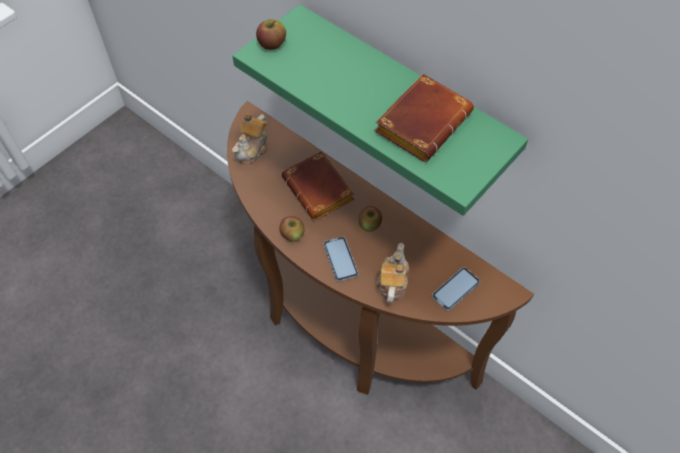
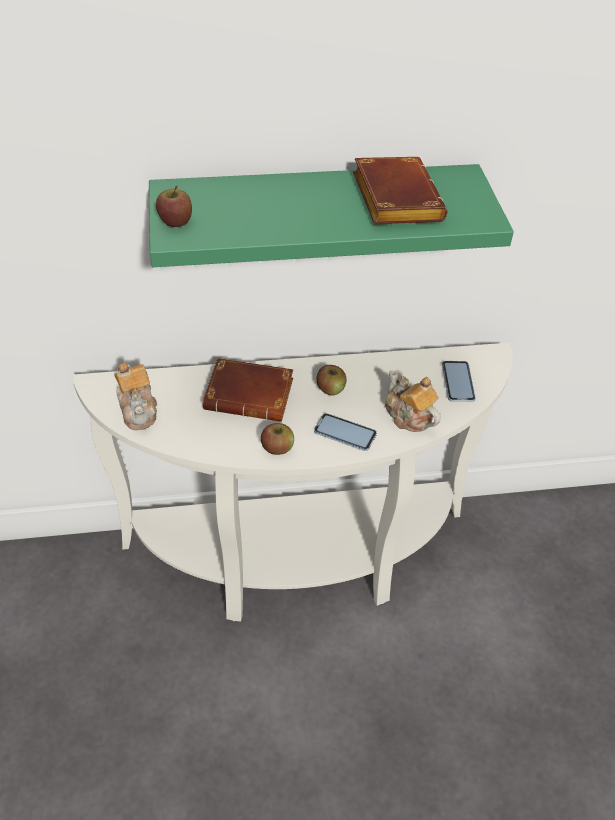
camera: 50 degrees left, 10 degrees down
brown console table [227,101,534,395] -> white console table [73,343,513,622]

